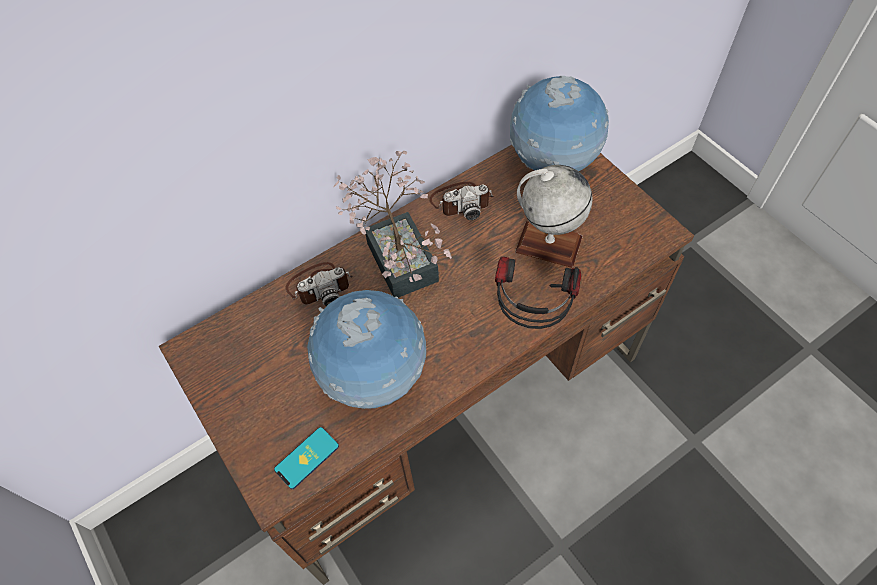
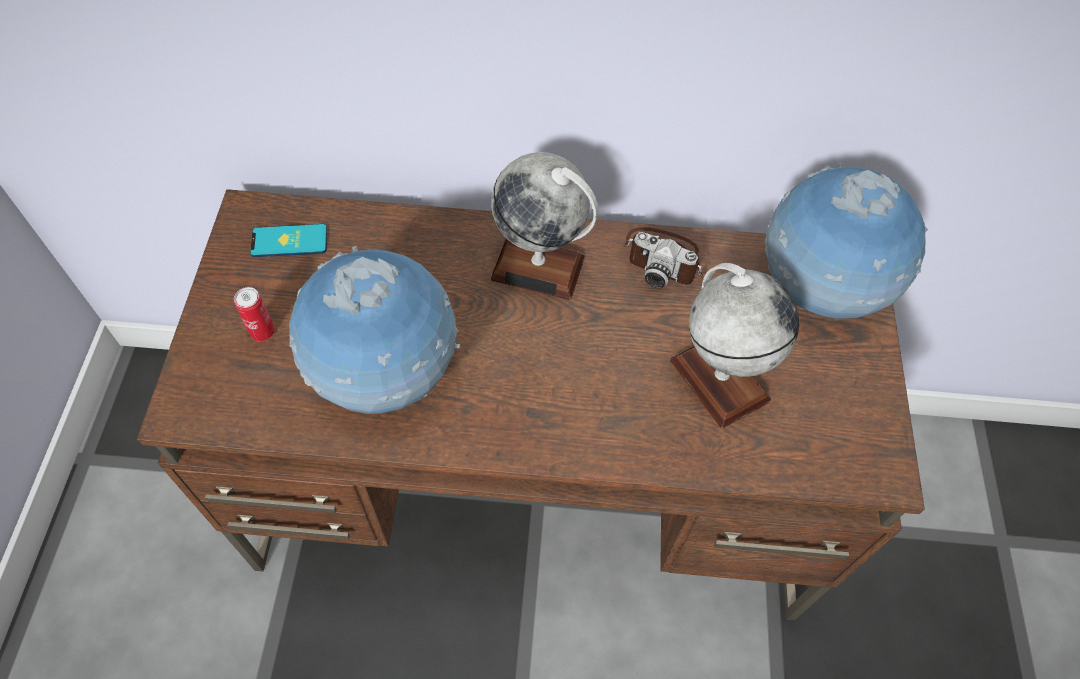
camera: 35 degrees right, 0 degrees up
phone [274,427,339,489] -> phone moved to [250,224,327,257]
camera [286,262,353,306] -> none
potted plant [333,151,452,298] -> globe [490,152,598,300]
headphones [495,257,581,329] -> none
none -> can [234,287,275,341]

